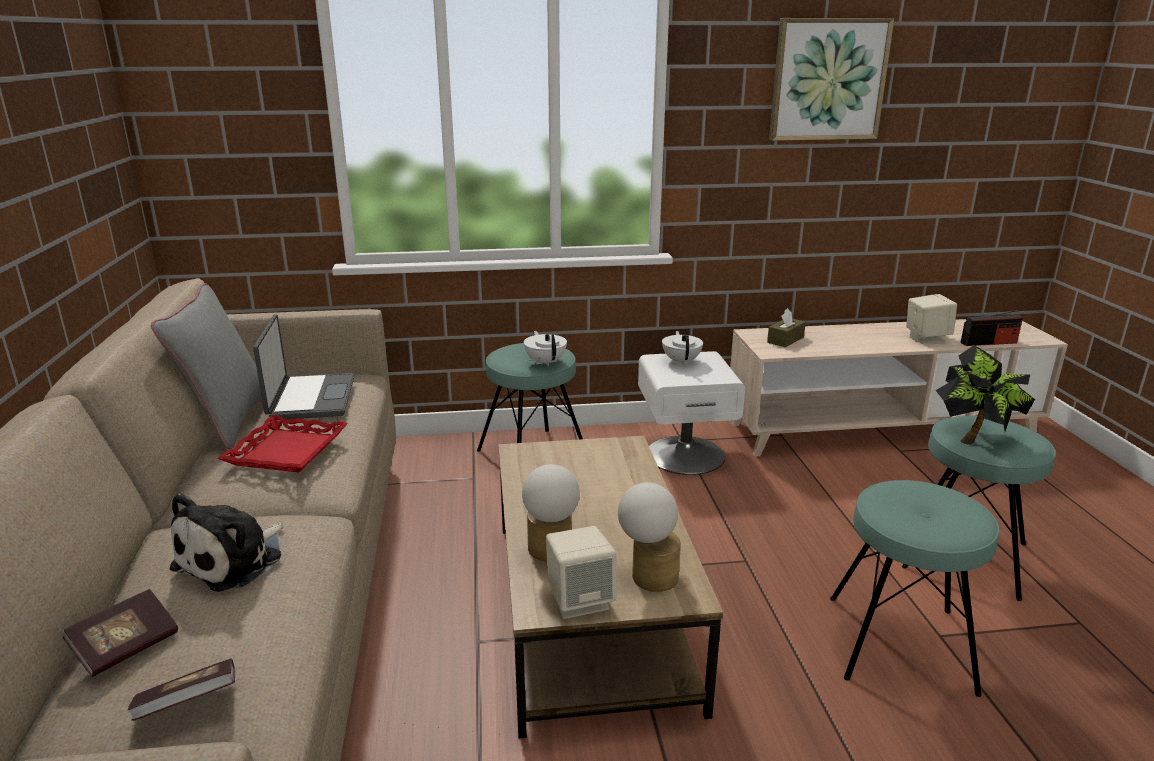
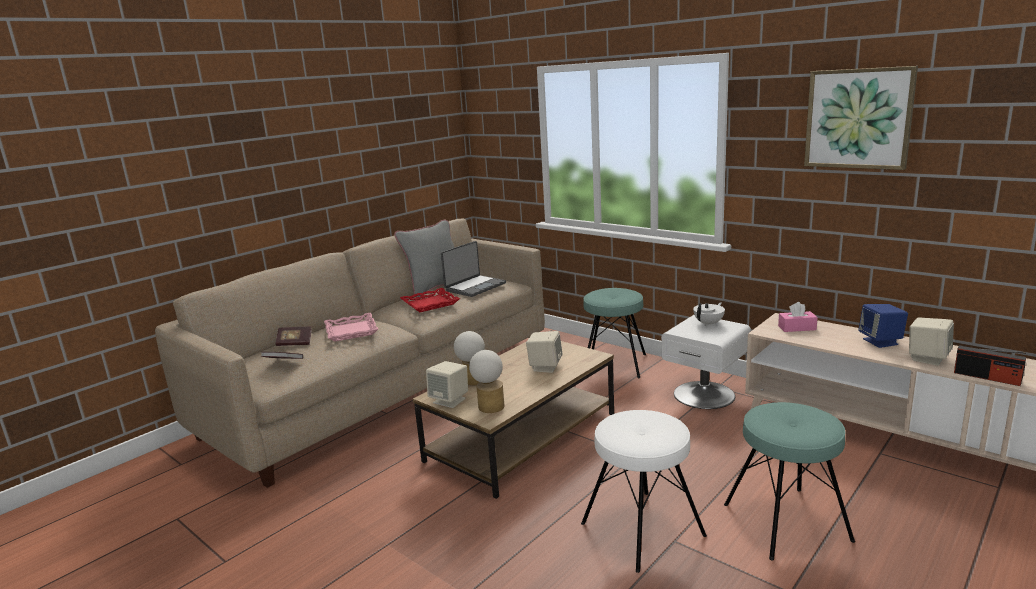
camera: 50 degrees right, 5 degrees down
plush toy [170,493,283,592] -> pink tray [324,313,378,342]
white teapot [524,331,567,366] -> none
brown tissue box [767,308,806,347] -> pink tissue box [778,302,818,332]
turquoise stool [830,480,1000,697] -> white stool [581,410,707,573]
potted plant [936,345,1035,445] -> none
none -> beige speaker [526,331,562,373]
none -> blue speaker [858,304,908,348]

